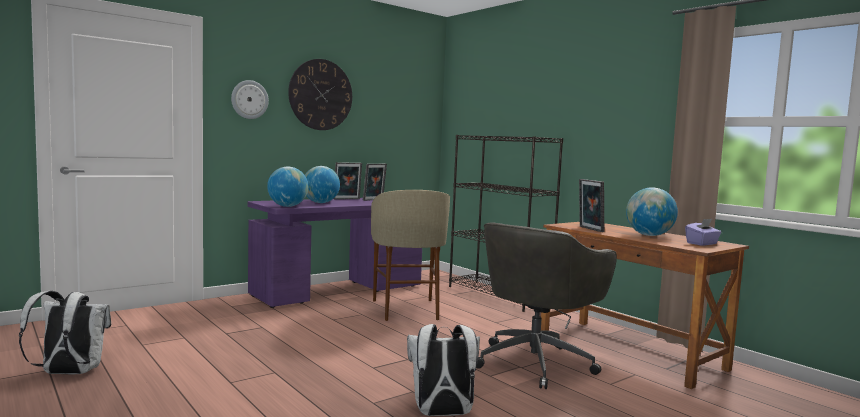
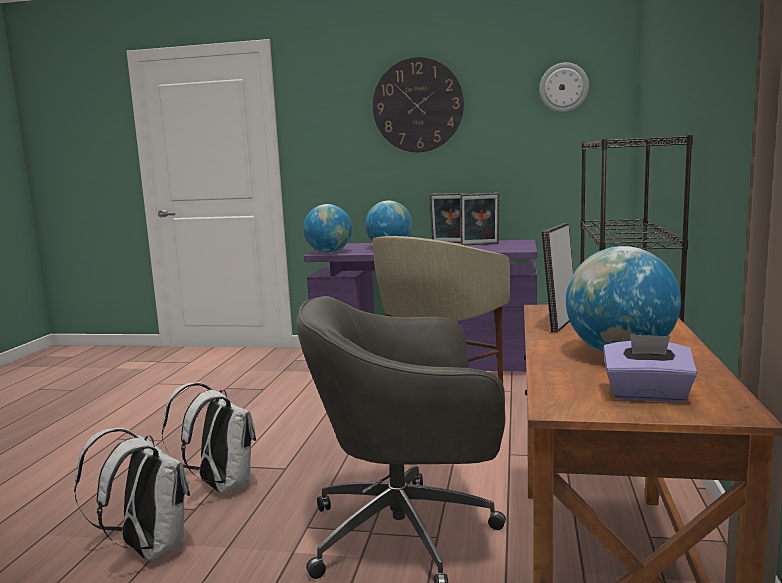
camera: 50 degrees right, 5 degrees up
white backpack [19,291,111,374] -> white backpack moved to [162,382,256,493]
wall clock [231,80,269,119] -> wall clock moved to [539,62,589,113]

